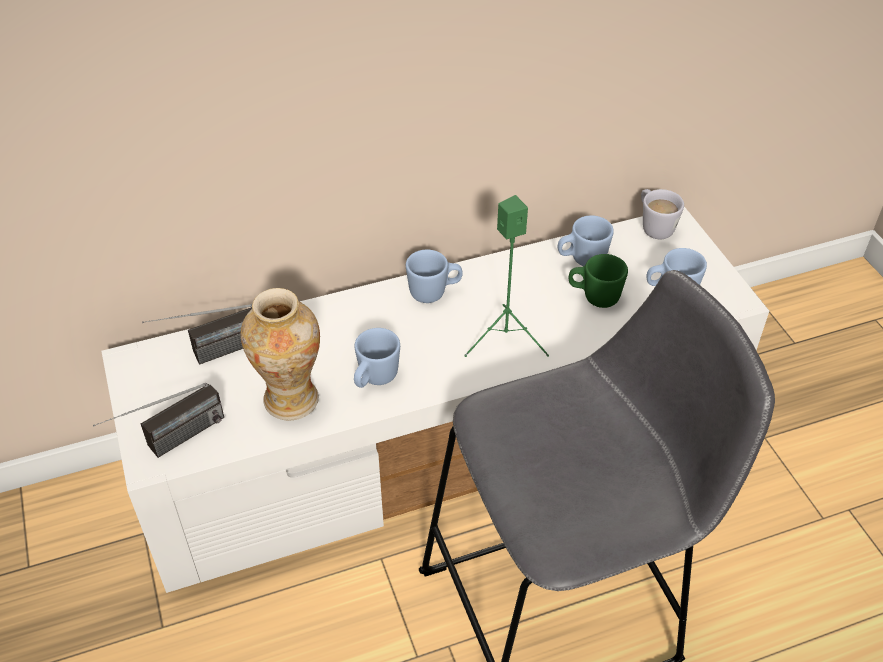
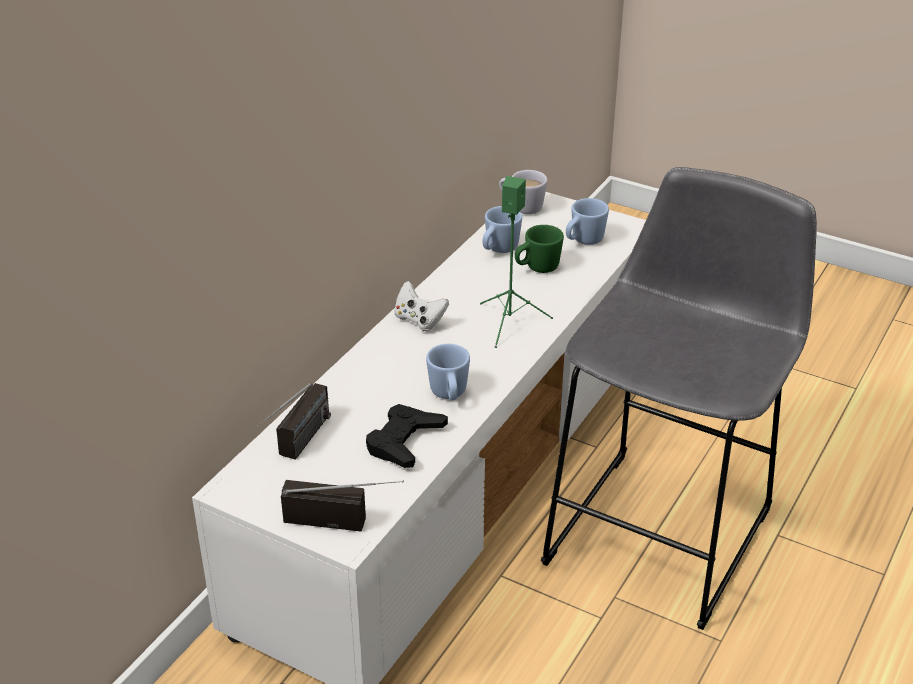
camera: 40 degrees left, 10 degrees down
radio [93,383,224,458] -> radio turned 90 degrees counterclockwise [281,480,404,531]
vase [241,288,320,421] -> black game controller [366,404,448,468]
blue mug [406,250,463,303] -> white game controller [394,281,449,331]

